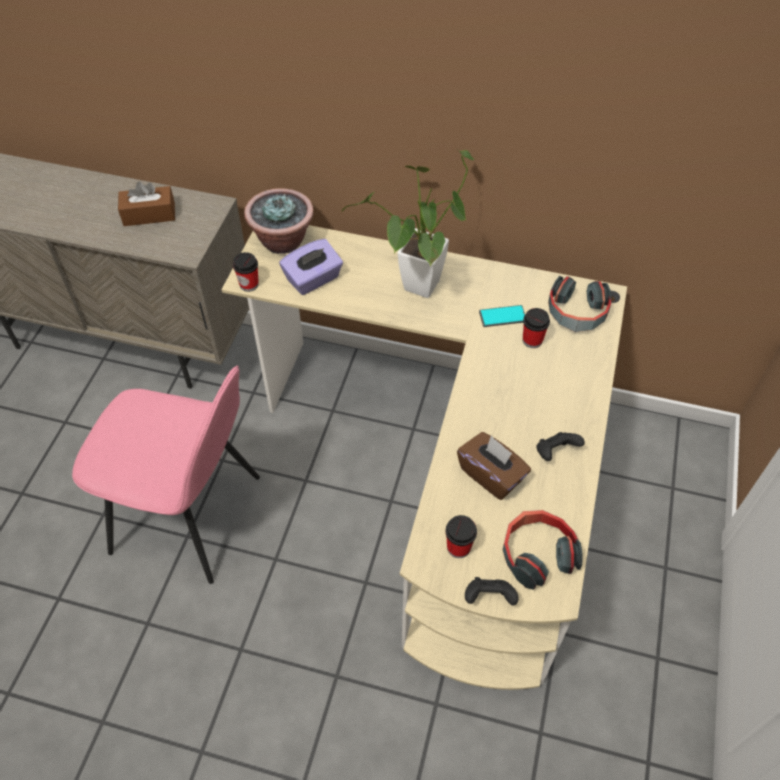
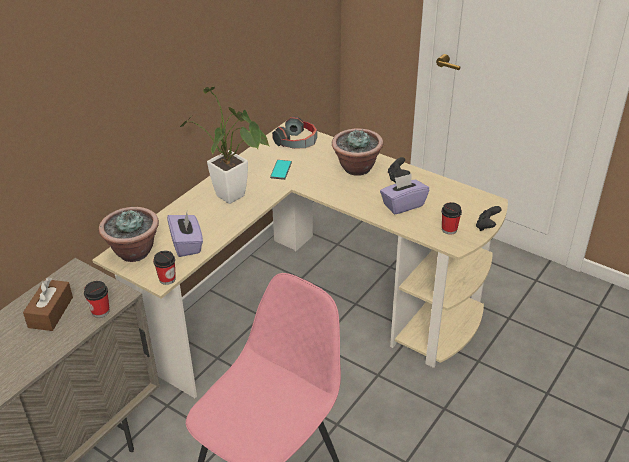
camera: 70 degrees left, 15 degrees down
brown tissue box [457,432,531,500] -> purple tissue box [380,173,429,215]
headphones [503,510,583,590] -> none
cup [523,308,550,348] -> cup moved to [84,281,110,318]
none -> potted plant [332,128,383,176]

